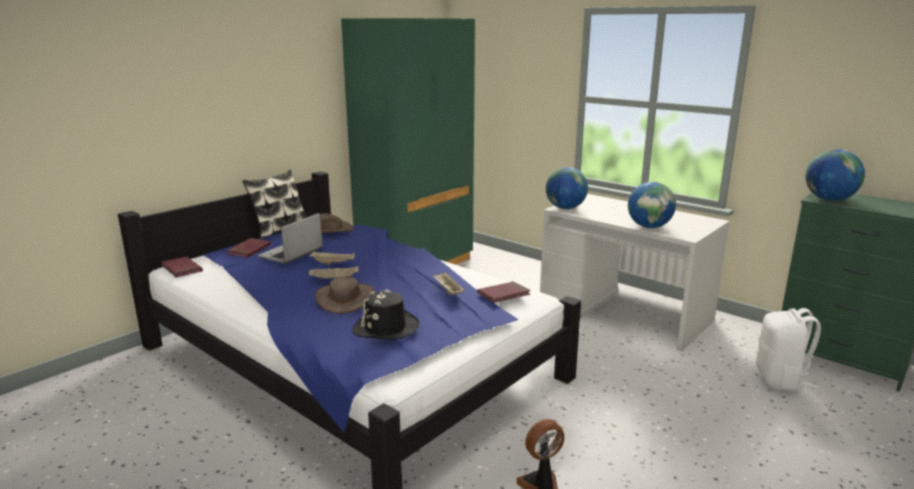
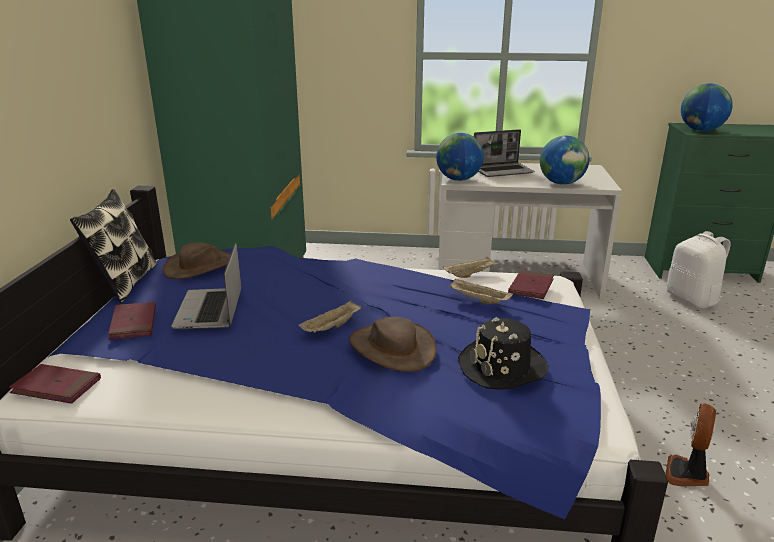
camera: 35 degrees left, 5 degrees up
beige tray [309,251,355,265] -> beige tray moved to [443,256,499,278]
none -> laptop [474,129,535,177]

